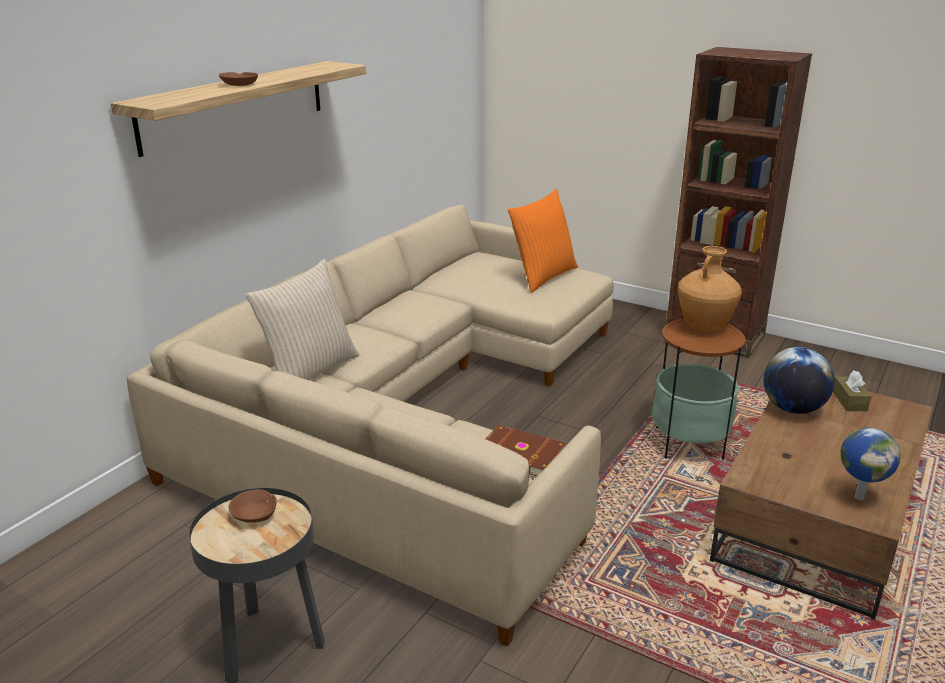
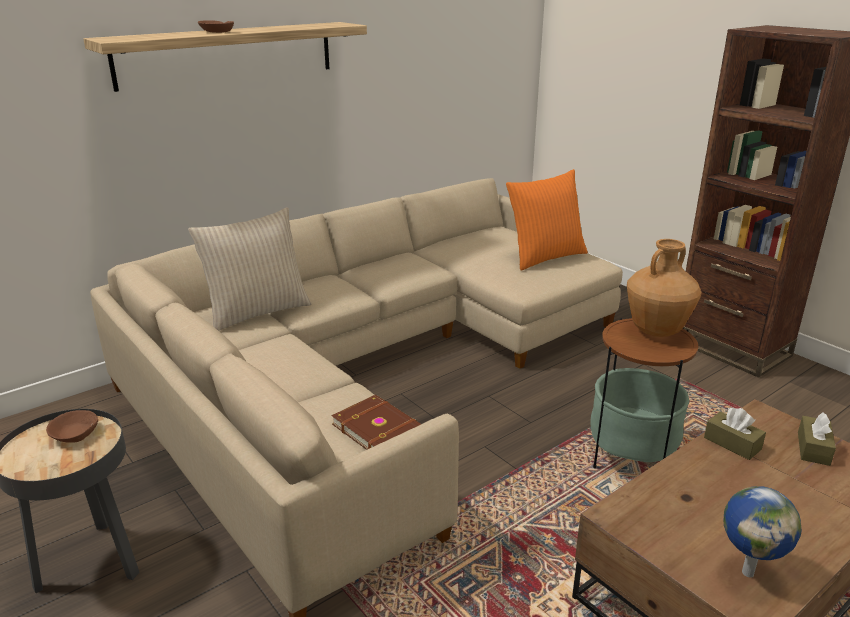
camera: 20 degrees right, 0 degrees up
globe [763,347,835,414] -> brown tissue box [704,408,766,460]

